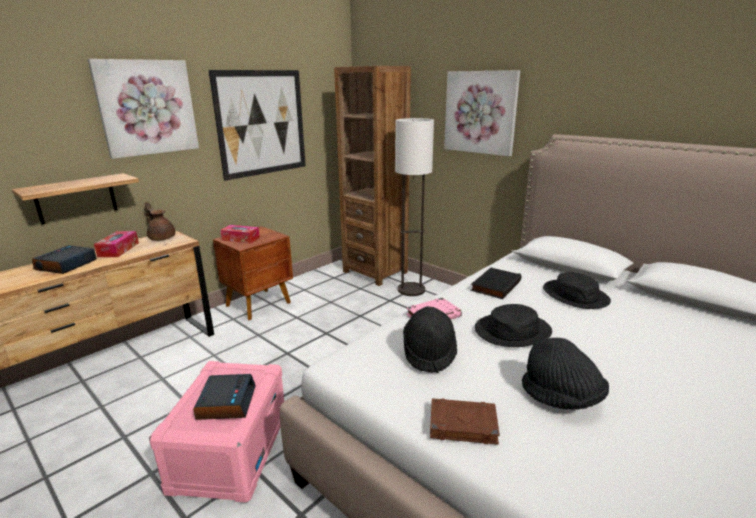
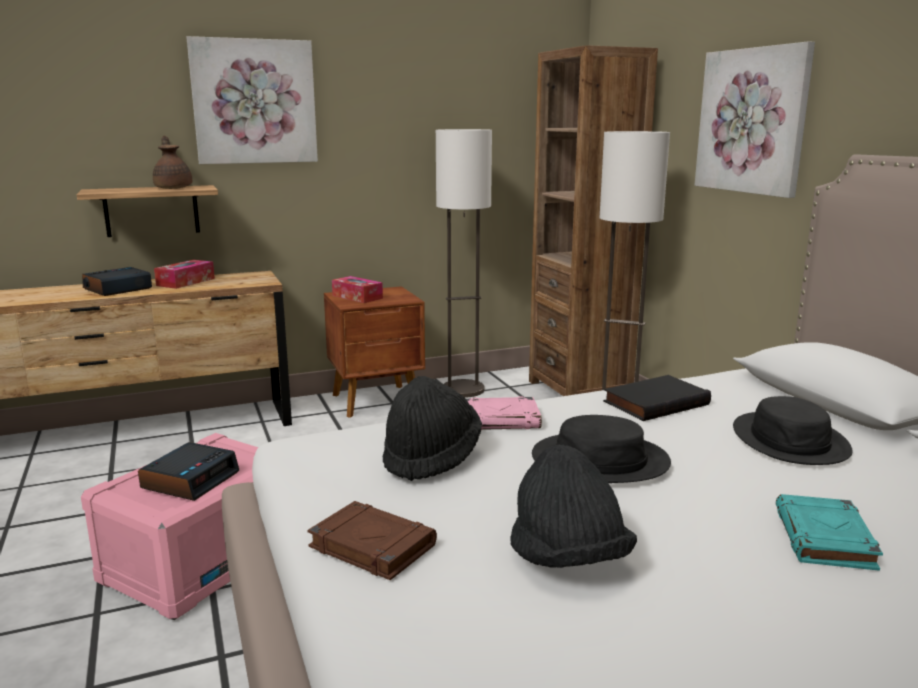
camera: 25 degrees right, 5 degrees down
brown teapot [145,202,176,241] -> brown teapot moved to [153,135,192,189]
picture [209,70,306,181] -> none
none -> floor lamp [436,129,492,398]
none -> turquoise book [776,494,883,571]

